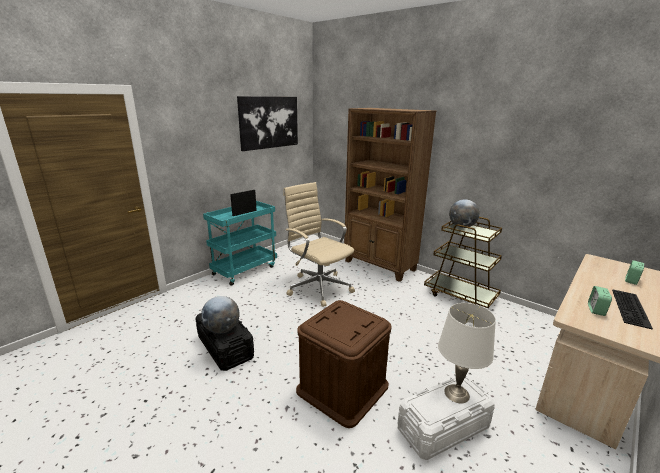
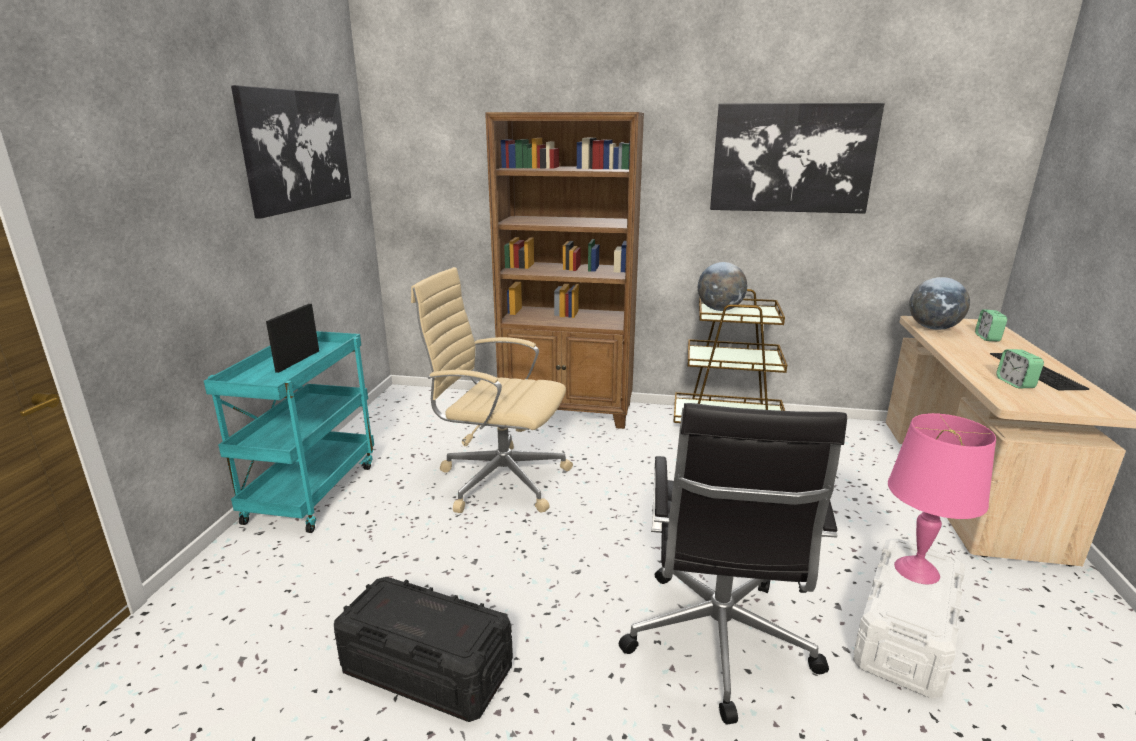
camera: 30 degrees left, 0 degrees up
globe [201,296,240,334] -> globe moved to [909,277,970,330]
brown storage box [296,300,391,428] -> black office chair [619,403,847,725]
white table lamp [438,303,496,403] -> pink table lamp [888,413,996,584]
none -> picture [710,103,884,213]

